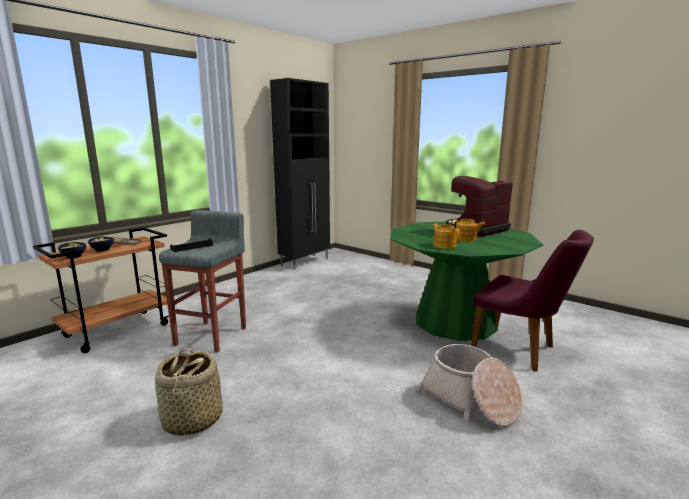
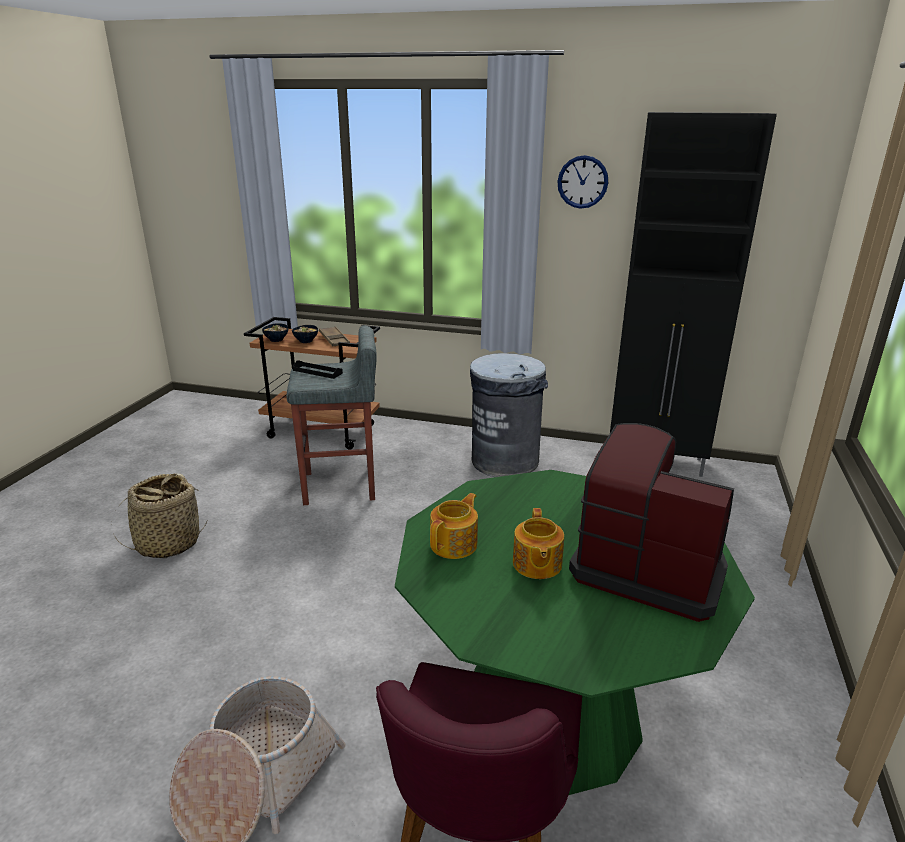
camera: 65 degrees right, 10 degrees up
none -> grey trash can [470,353,548,477]
none -> wall clock [557,155,608,209]

